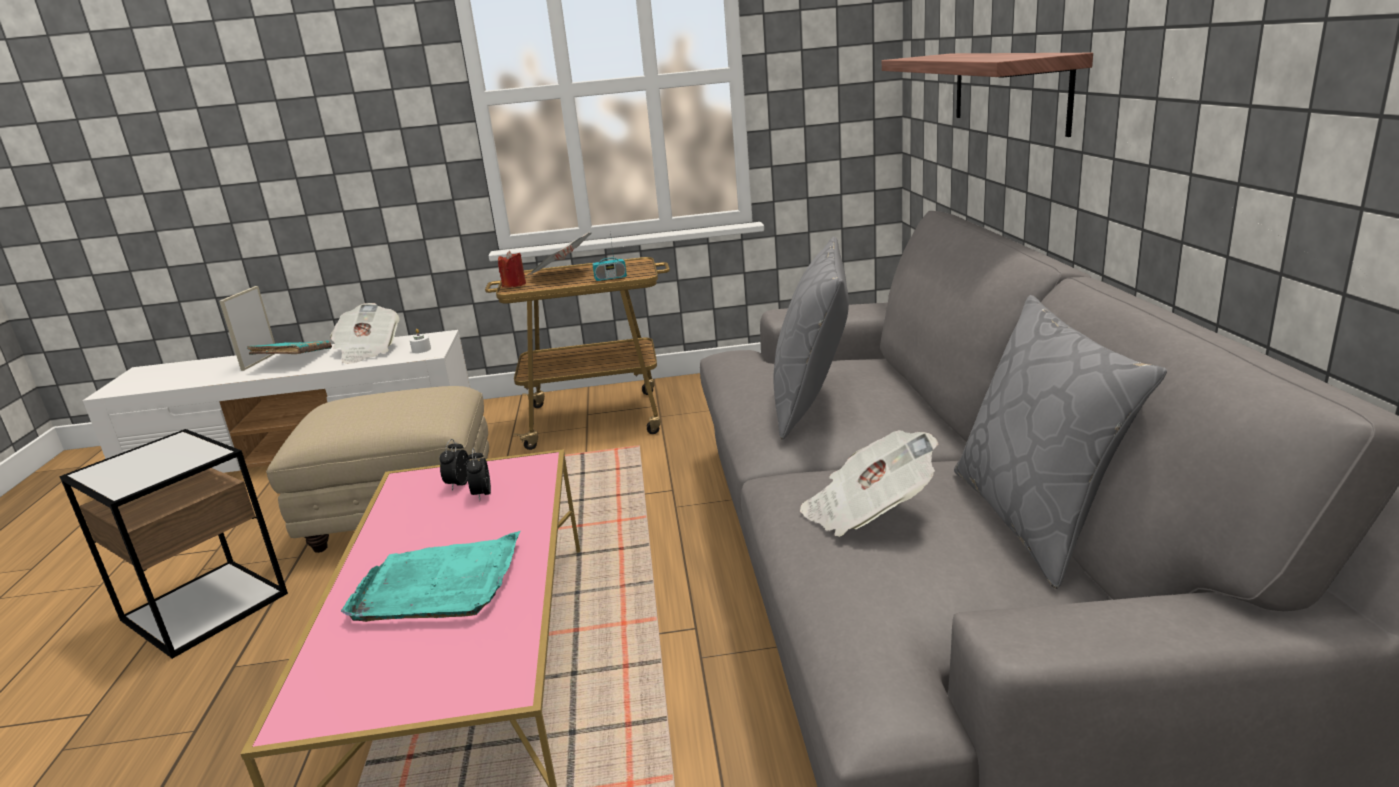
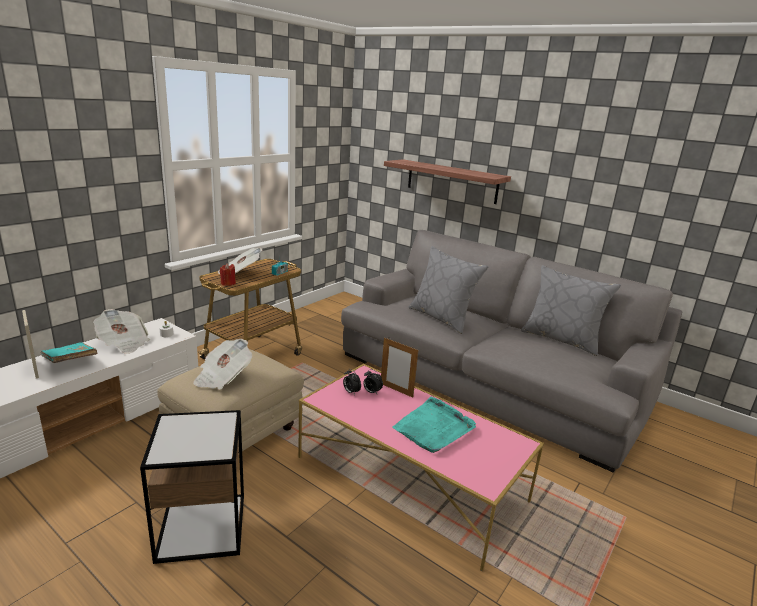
camera: 50 degrees left, 0 degrees up
newspaper [800,430,939,537] -> newspaper moved to [193,339,252,390]
none -> picture frame [381,338,418,398]

